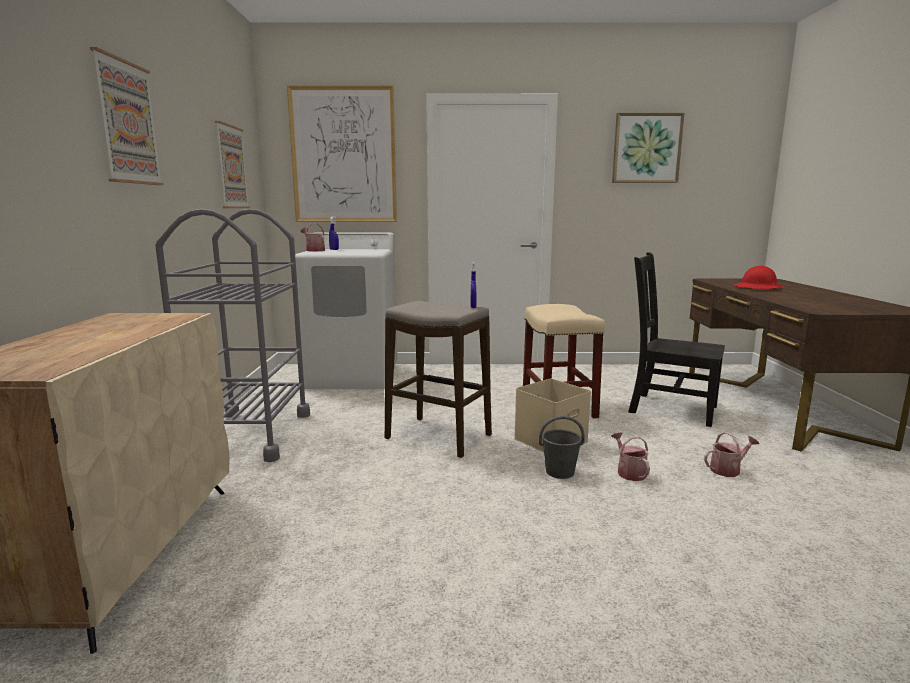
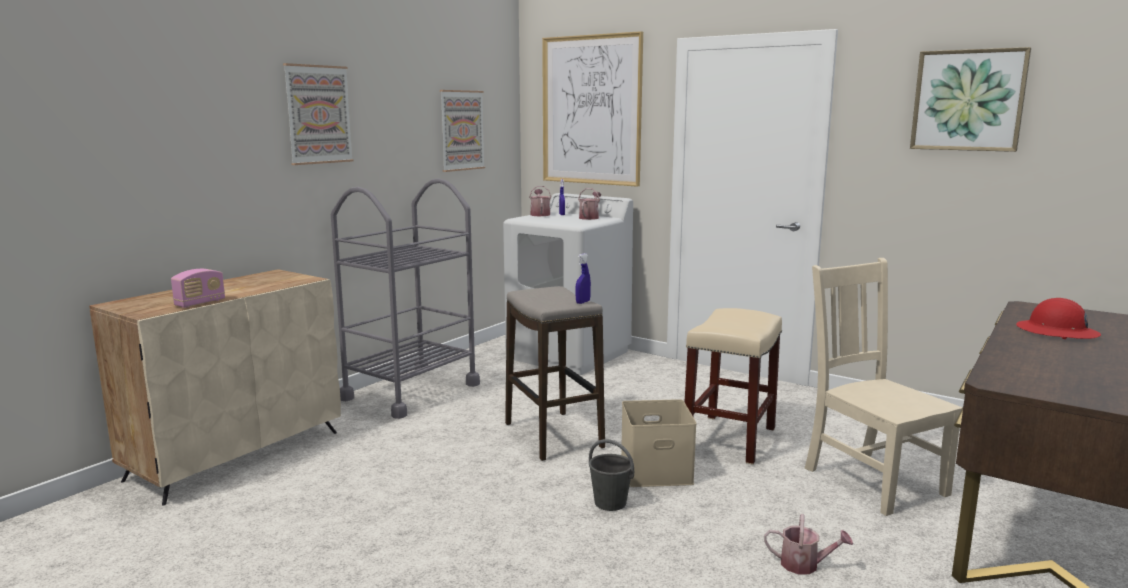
camera: 35 degrees right, 0 degrees up
watering can [611,432,650,481] -> watering can moved to [578,188,601,220]
black chair [628,252,725,427] -> beige chair [805,258,962,516]
none -> radio [171,269,225,308]

